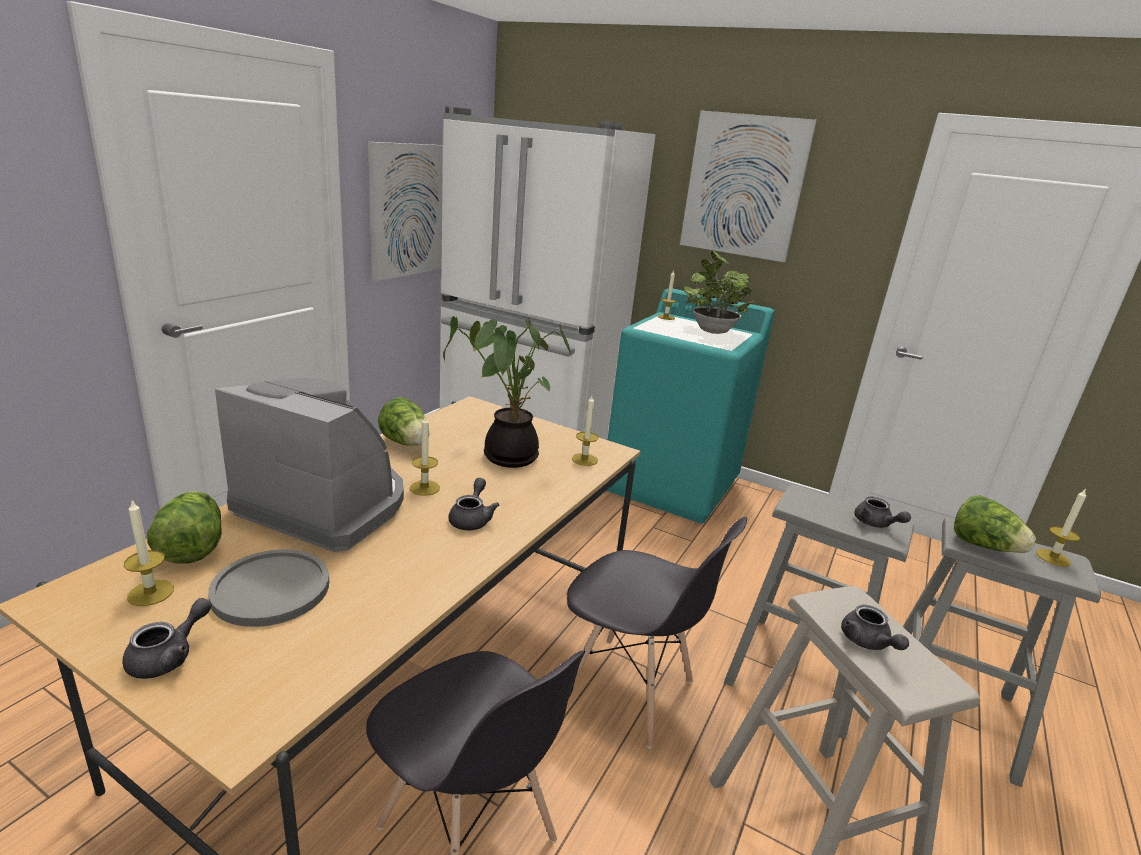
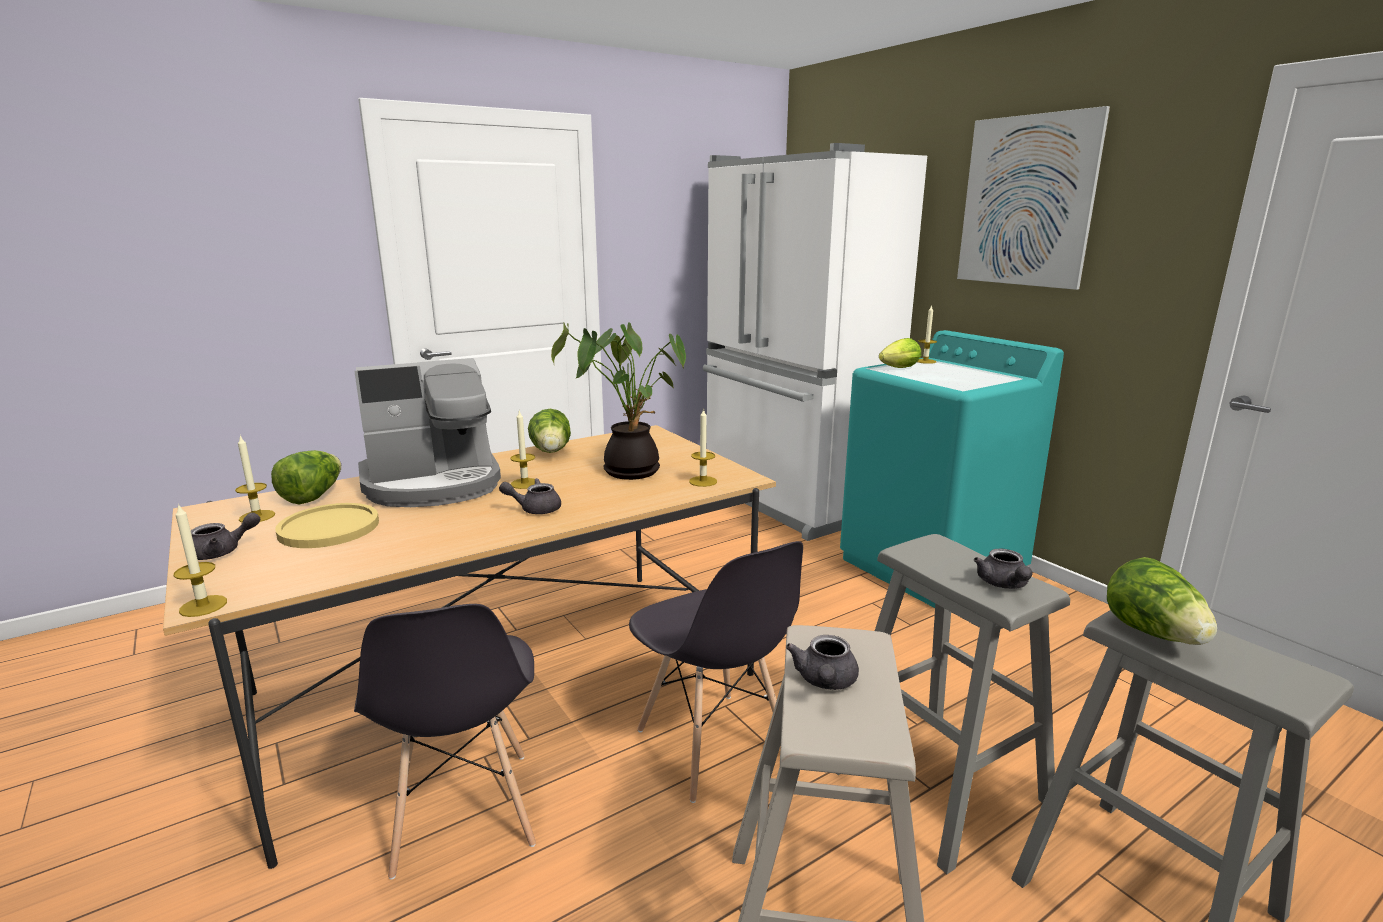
camera: 30 degrees right, 5 degrees down
grey plate [208,549,329,627] -> yellow plate [275,503,379,548]
coffee machine [215,378,404,552] -> coffee machine turned 105 degrees clockwise [354,358,501,507]
picture [368,142,443,282] -> none
grey teapot [448,478,499,530] -> grey teapot turned 135 degrees counterclockwise [499,478,561,514]
potted plant [684,251,755,334] -> none
candle [1036,488,1086,567] -> candle moved to [173,503,227,617]
none -> lettuce [879,338,921,368]

